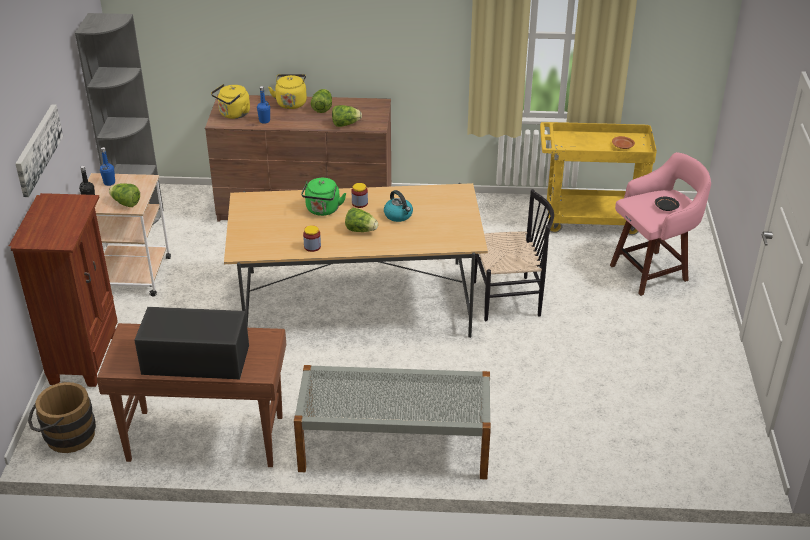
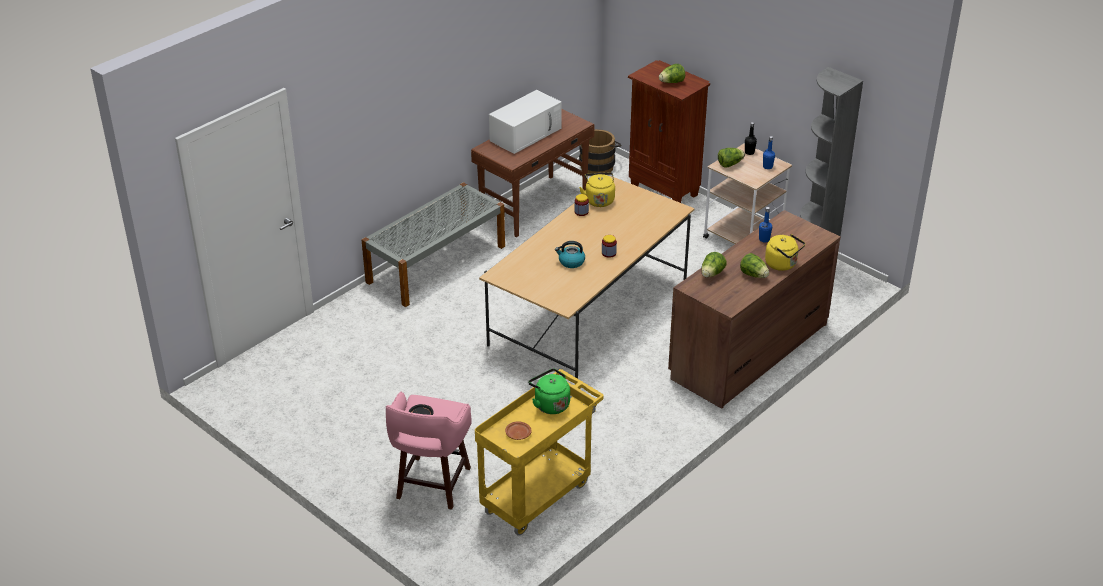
camera: 130 degrees right, 0 degrees up
picture [15,104,63,197] -> none
black microwave [135,307,249,379] -> white microwave [489,90,562,154]
yellow kettle [211,84,250,119] -> yellow kettle moved to [579,172,615,207]
green kettle [301,178,346,216] -> green kettle moved to [528,369,570,414]
lettuce [345,208,378,232] -> lettuce moved to [659,64,685,83]
black chair [474,189,554,321] -> none

